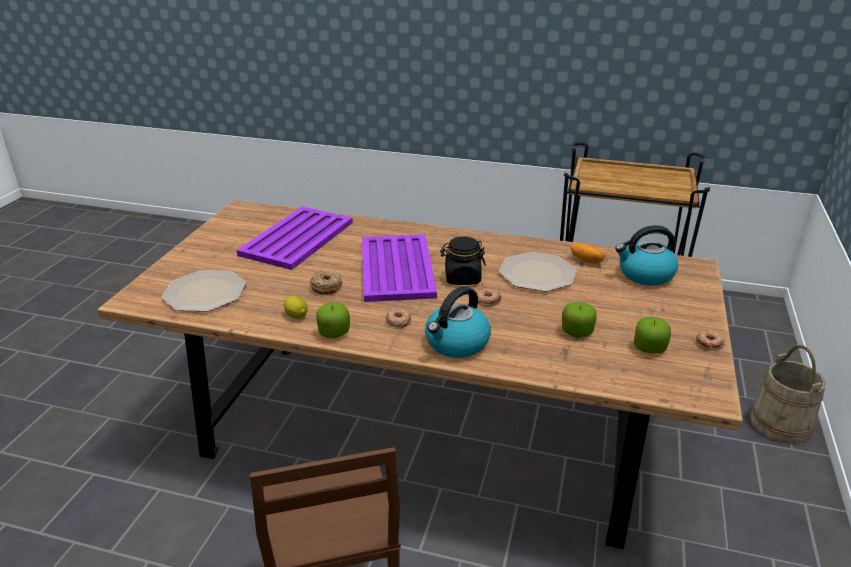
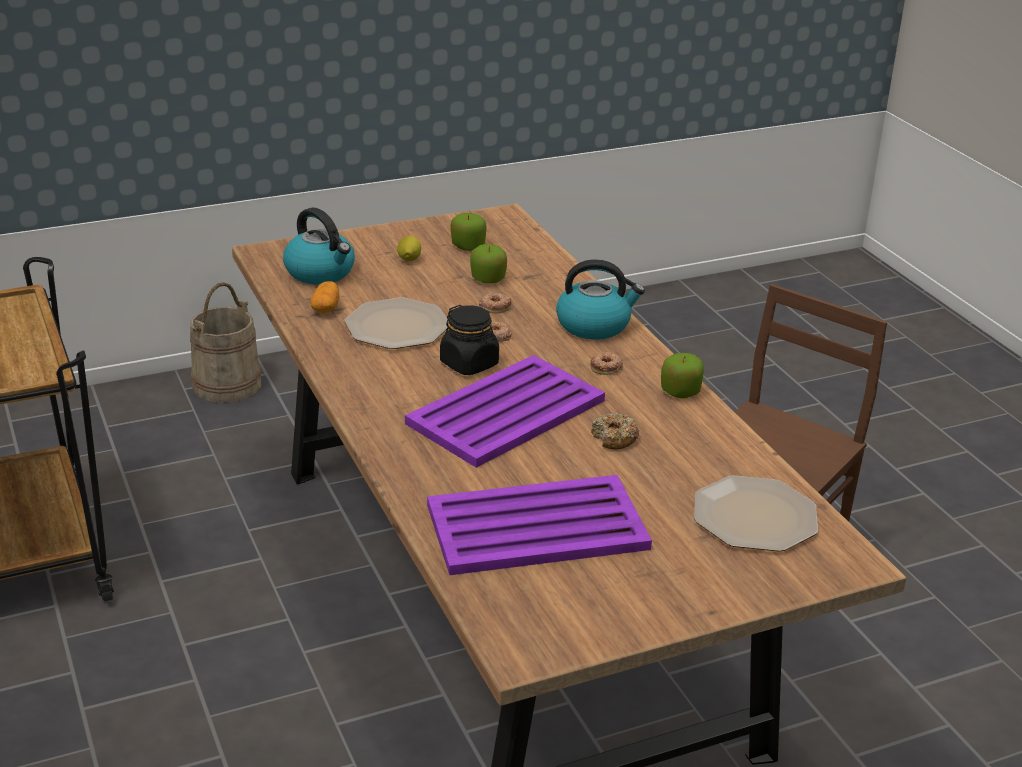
camera: 130 degrees left, 0 degrees up
lemon [284,296,308,318] -> lemon moved to [397,236,421,261]
donut [696,331,724,351] -> donut moved to [479,292,511,313]

